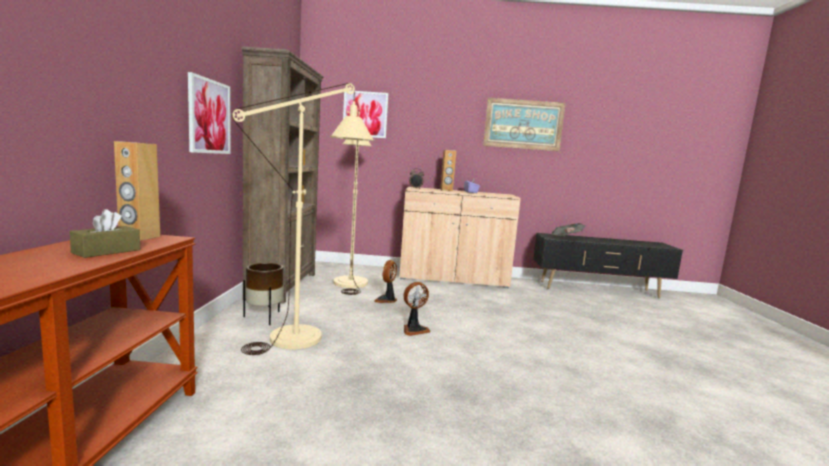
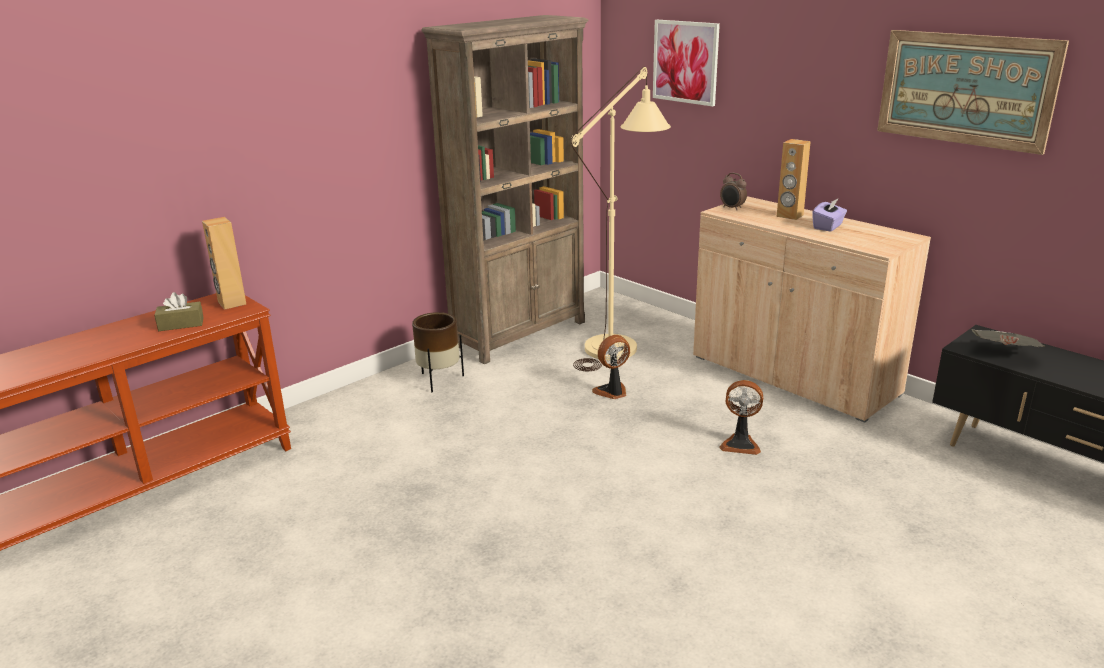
camera: 45 degrees right, 15 degrees up
picture [188,72,231,154] -> none
beige floor lamp [232,83,375,355] -> none
fan [404,282,430,336] -> fan moved to [720,380,763,455]

